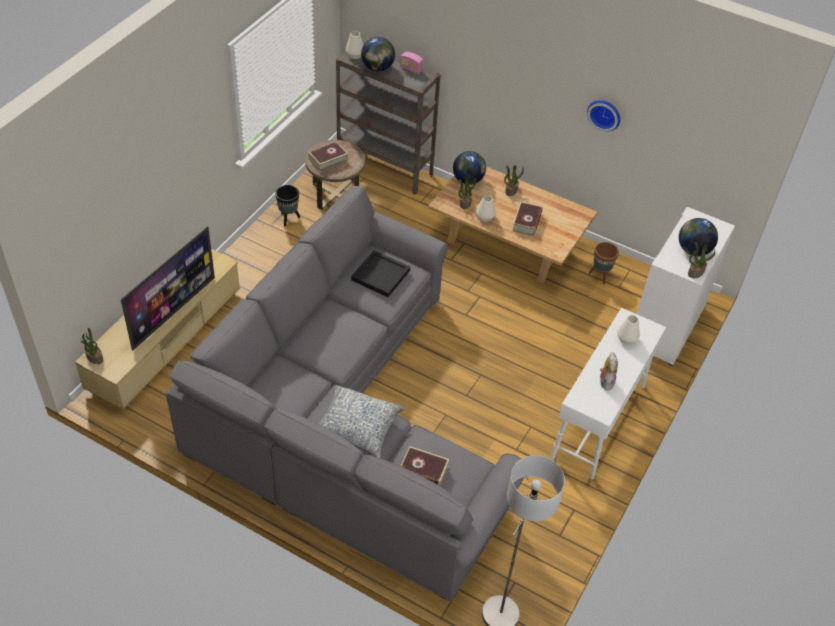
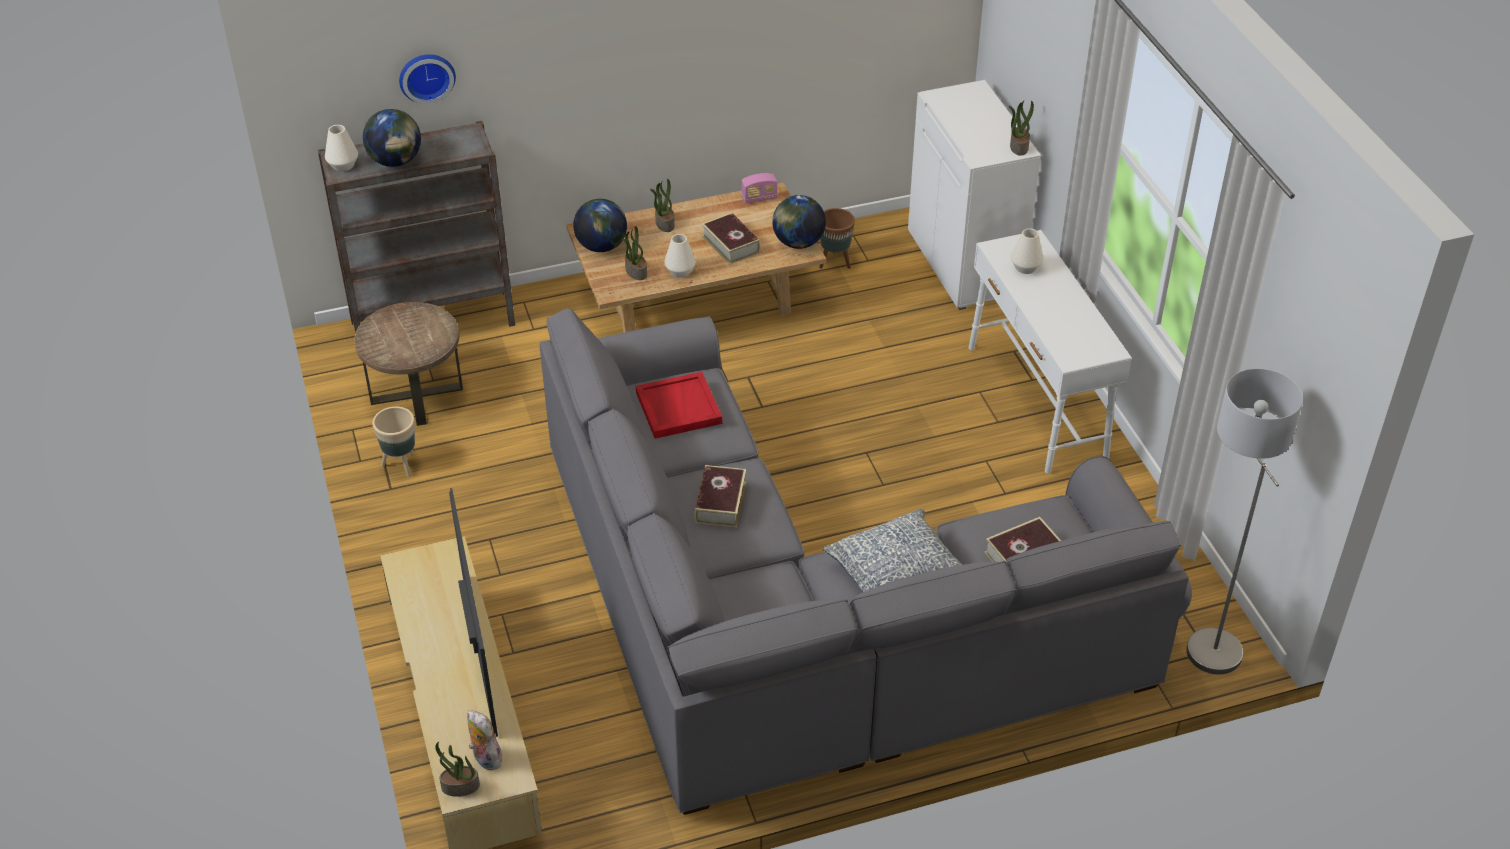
camera: 45 degrees left, 5 degrees down
black planter [275,185,300,226] -> beige planter [372,407,415,477]
book [308,142,348,172] -> book moved to [694,465,746,528]
black tray [351,250,410,297] -> red tray [636,372,722,439]
radio [400,52,423,74] -> radio moved to [741,173,778,203]
wall clock [587,100,620,132] -> wall clock moved to [399,54,456,104]
plush toy [600,352,618,392] -> plush toy moved to [467,710,502,770]
globe [679,218,718,256] -> globe moved to [772,195,826,249]

